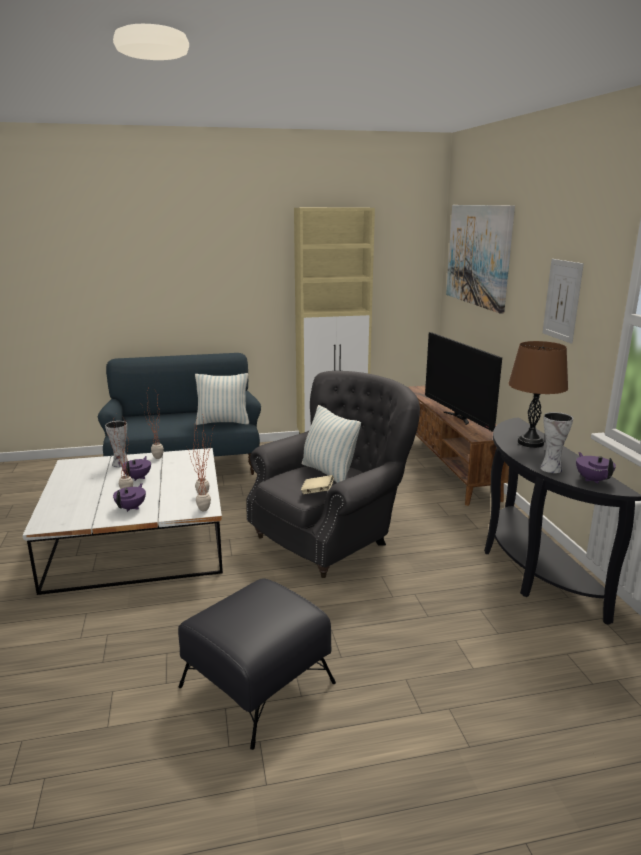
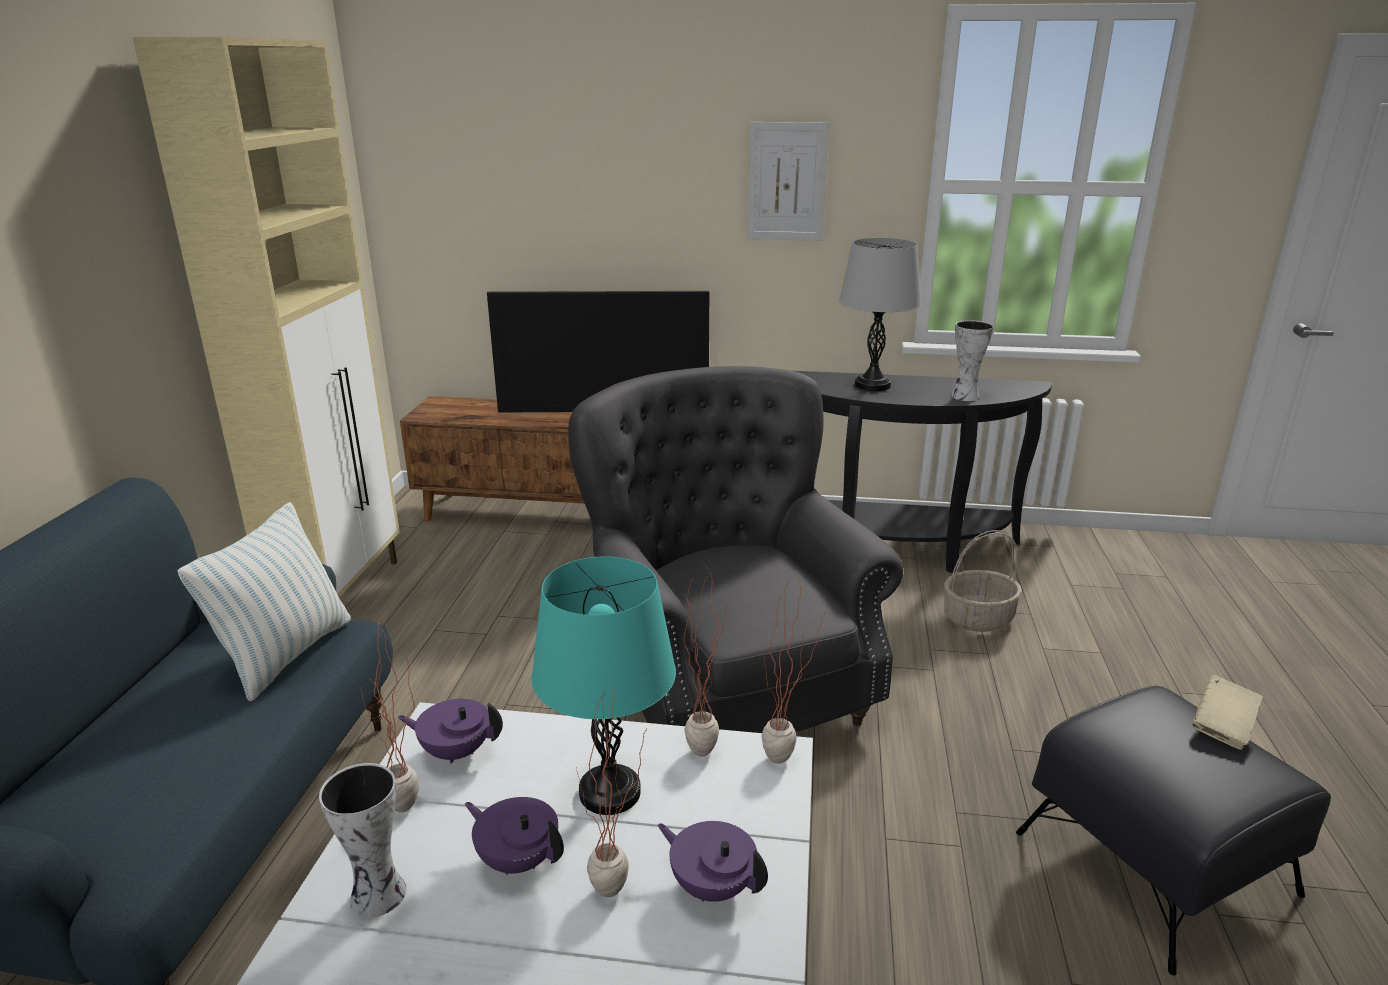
camera: 70 degrees left, 5 degrees up
beige book [301,475,334,494] -> beige book moved to [1192,675,1263,750]
pillow [302,405,361,483] -> none
picture [446,205,515,314] -> none
brown table lamp [508,341,568,448] -> grey table lamp [839,238,921,391]
purple teapot [576,452,616,484] -> purple teapot moved to [398,699,503,764]
none -> turquoise table lamp [531,556,676,815]
none -> basket [944,530,1022,632]

